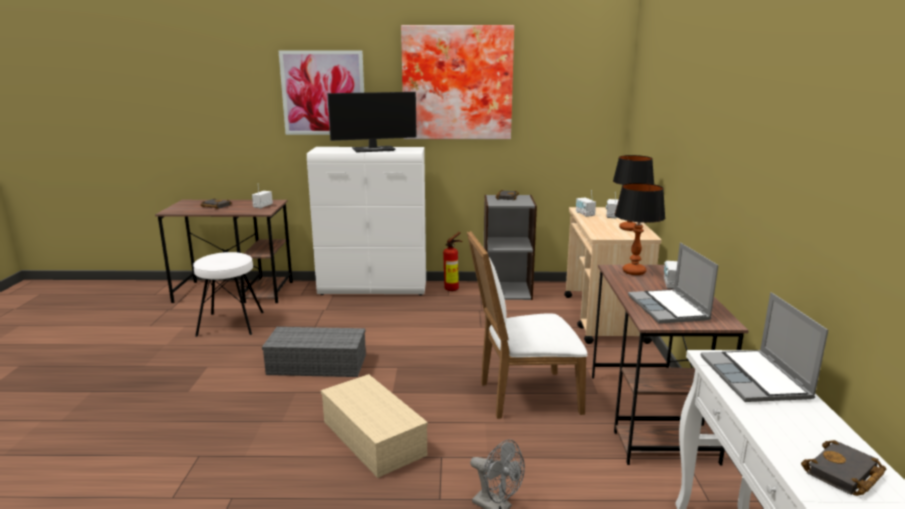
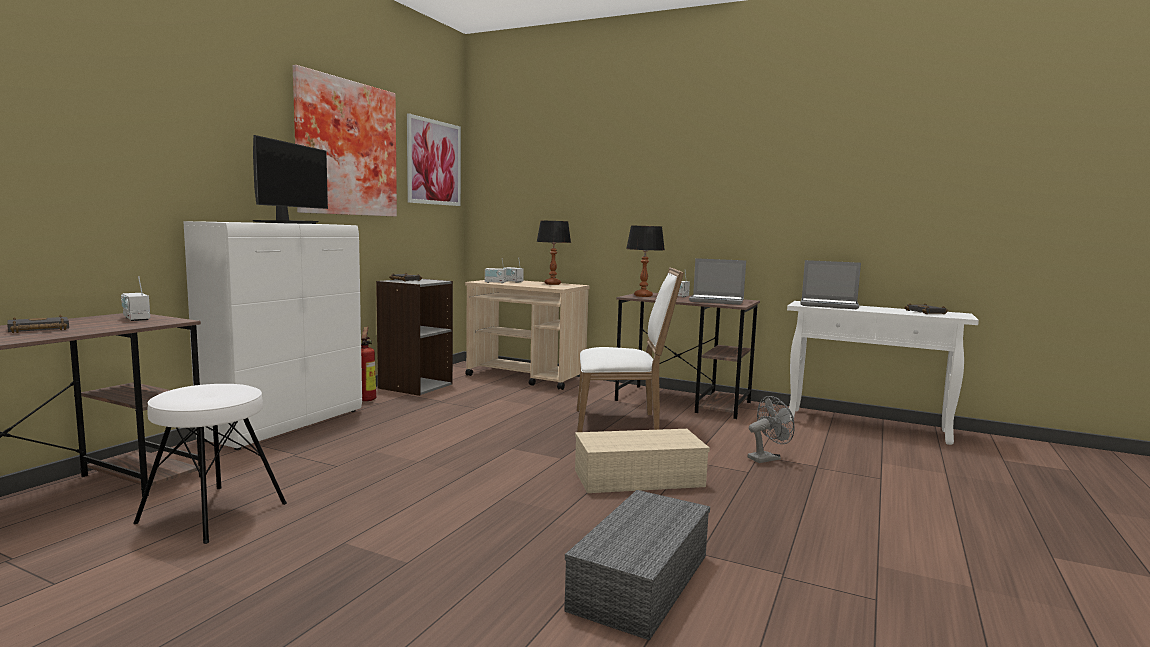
camera: 65 degrees left, 10 degrees down
grey storage box [262,327,366,377] -> grey storage box moved to [564,490,710,640]
picture [279,50,364,135] -> picture moved to [407,113,461,206]
white chair [467,231,587,419] -> white chair turned 105 degrees counterclockwise [577,268,684,432]

